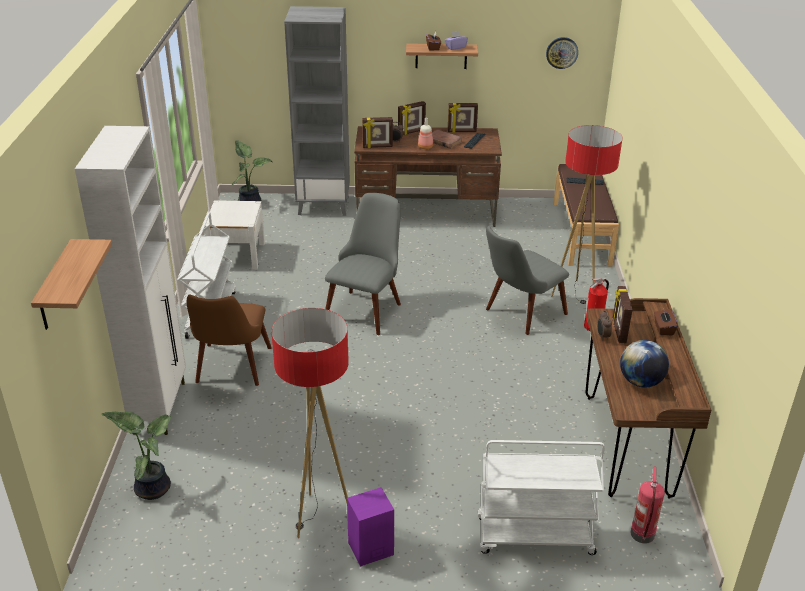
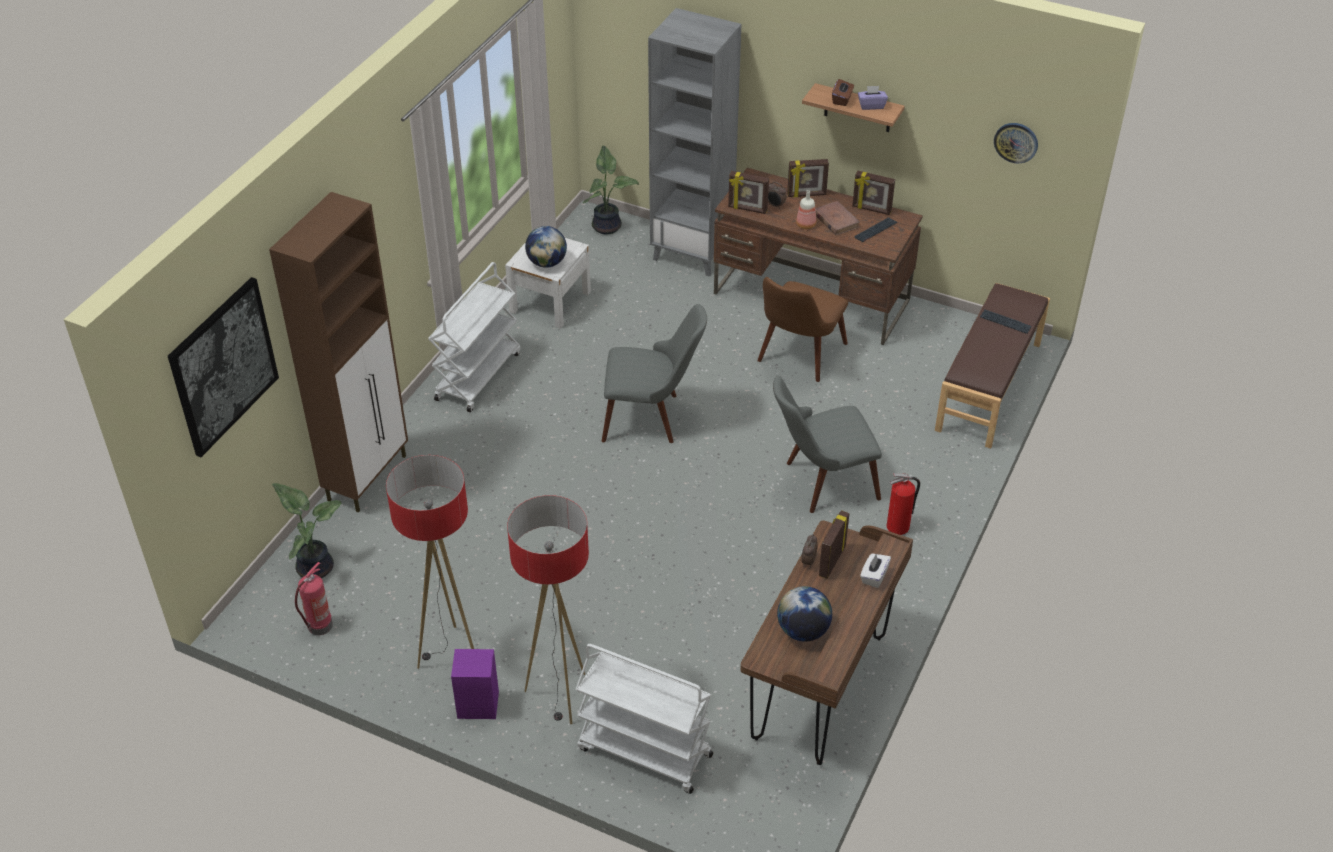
camera: 25 degrees right, 10 degrees up
shelf [31,239,112,330] -> picture [168,277,279,457]
white cabinet [75,126,186,435] -> brown cabinet [269,192,408,512]
brown chair [187,294,272,386] -> brown chair moved to [757,277,848,382]
grey chair [325,193,401,335] -> grey chair turned 45 degrees clockwise [602,304,707,443]
floor lamp [551,125,623,304] -> floor lamp moved to [507,495,589,724]
fire extinguisher [630,466,665,543] -> fire extinguisher moved to [295,562,333,635]
brown tissue box [654,309,678,335] -> white tissue box [860,553,891,588]
none -> globe [525,226,567,268]

